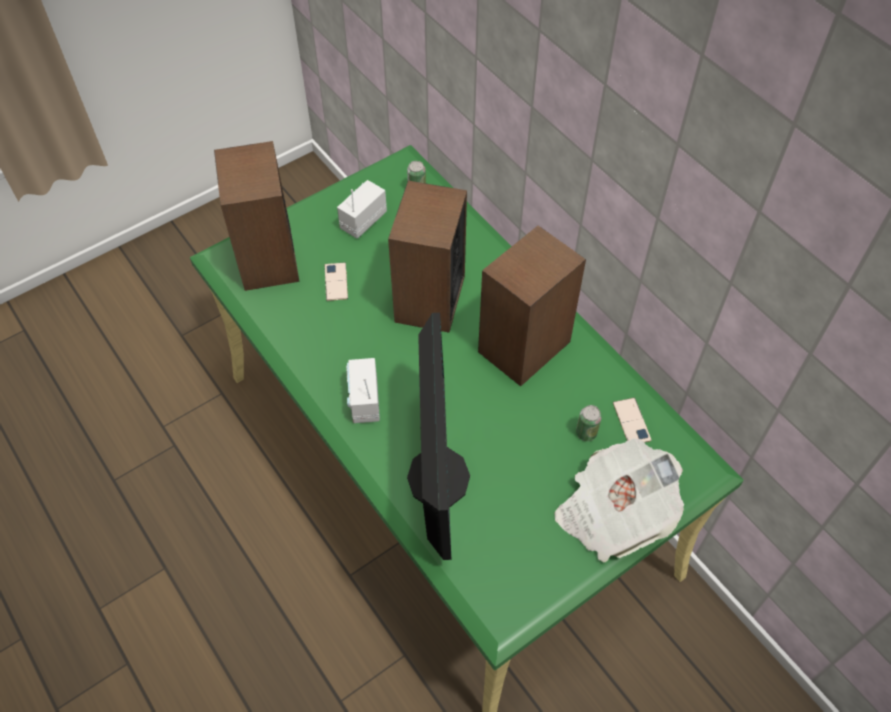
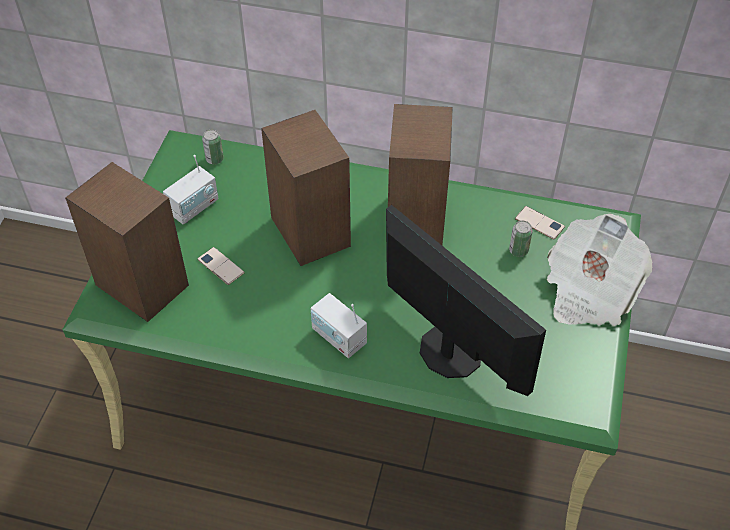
camera: 40 degrees left, 5 degrees down
radio [337,180,387,239] -> radio turned 135 degrees counterclockwise [163,155,219,224]

